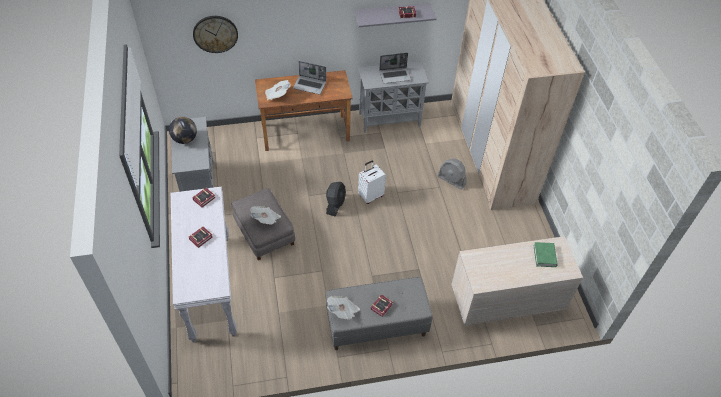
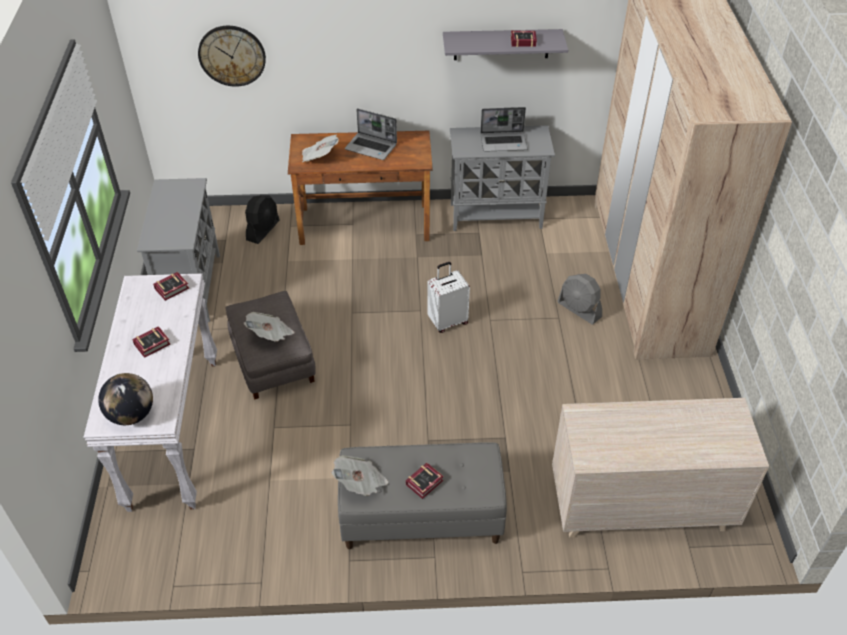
camera: 10 degrees right, 5 degrees down
globe [169,117,197,144] -> globe moved to [98,373,153,425]
black fan [326,182,346,216] -> black fan moved to [245,195,280,244]
green book [533,242,558,267] -> none

